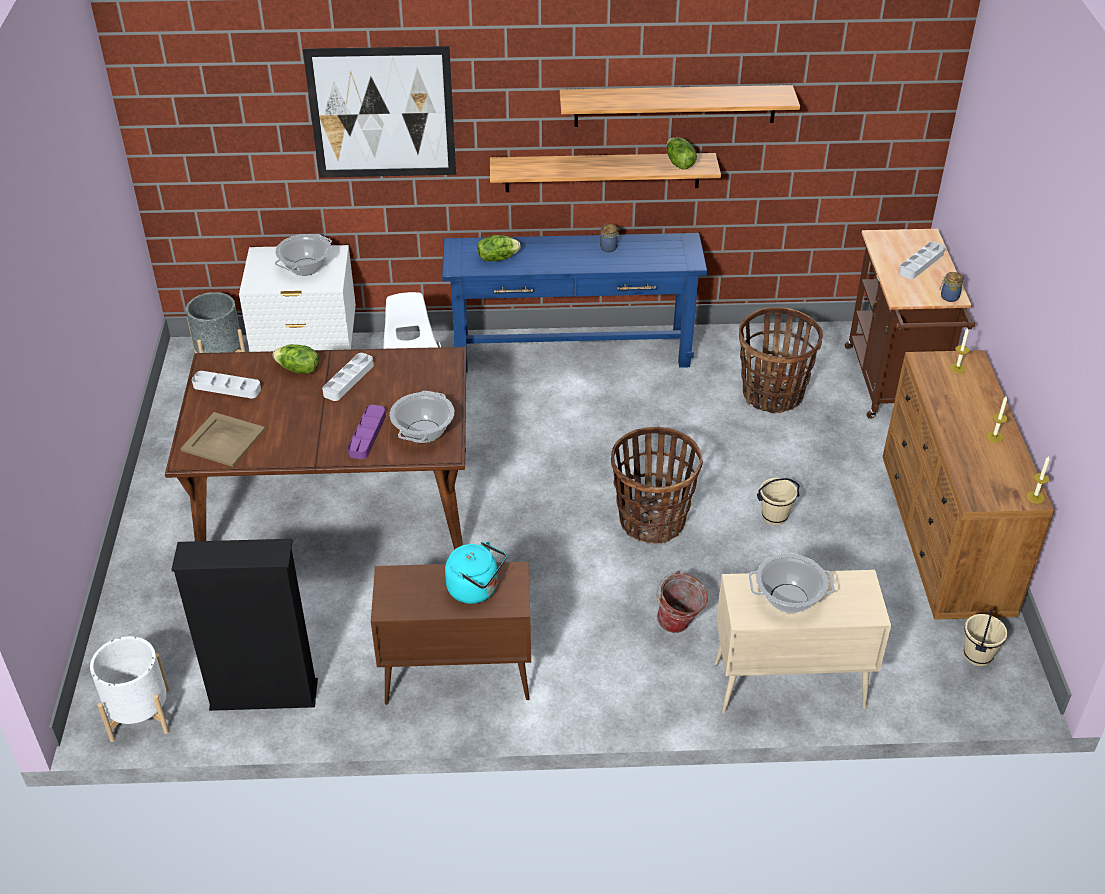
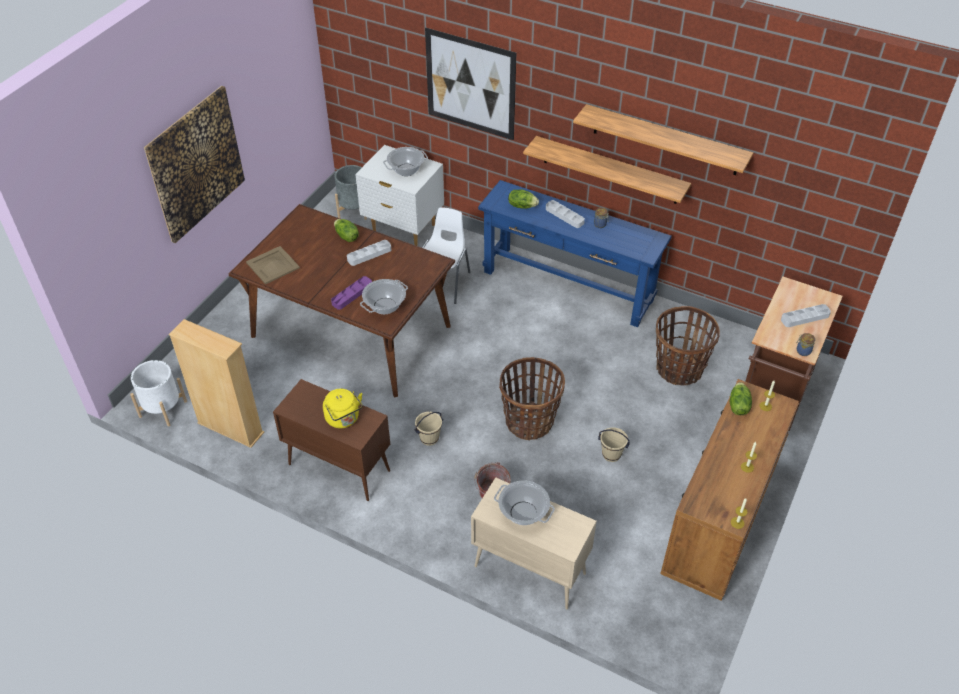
camera: 30 degrees right, 5 degrees up
black bookcase [171,539,318,711] -> beige bookcase [169,319,264,448]
grey tray [192,371,261,399] -> grey tray moved to [546,200,585,228]
turquoise kettle [445,542,507,604] -> yellow kettle [323,389,363,428]
lettuce [667,137,697,169] -> lettuce moved to [730,382,752,415]
beige bucket [964,610,1007,666] -> beige bucket moved to [414,412,443,446]
none -> picture [144,86,245,243]

